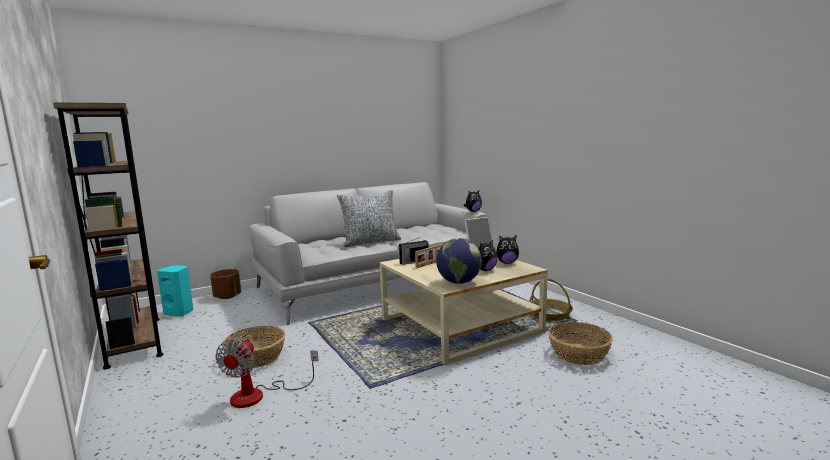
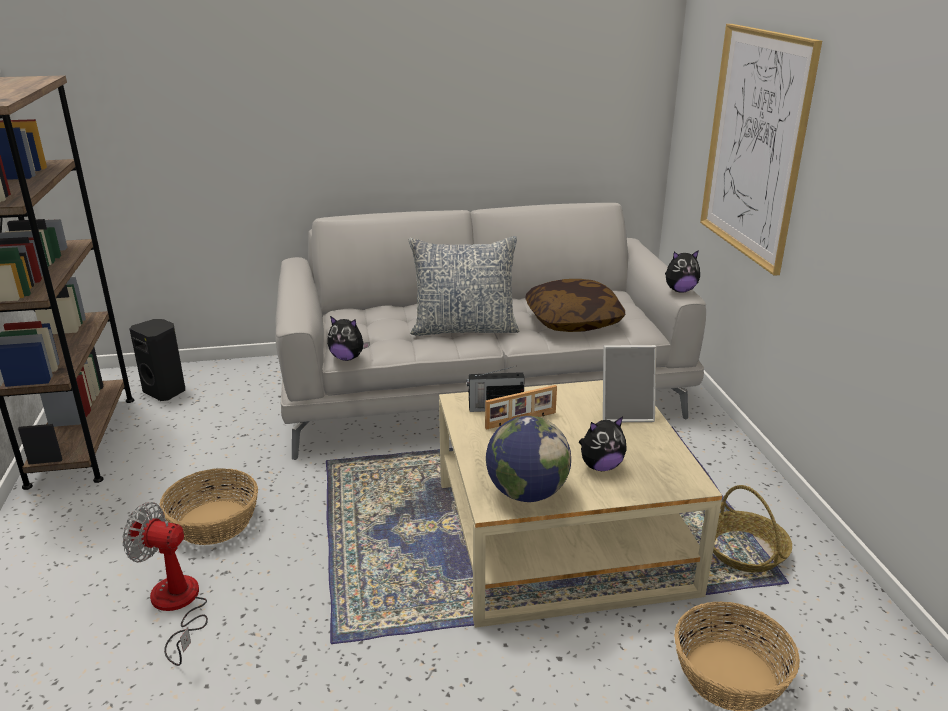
camera: 20 degrees right, 15 degrees up
turquoise speaker [157,265,193,317] -> black speaker [130,319,185,401]
brown planter [210,269,241,299] -> none
fan [215,339,318,408] -> fan turned 75 degrees clockwise [123,502,208,666]
plush toy [496,236,519,264] -> plush toy moved to [327,316,370,361]
none -> pillow [525,279,625,332]
none -> picture [700,24,822,276]

